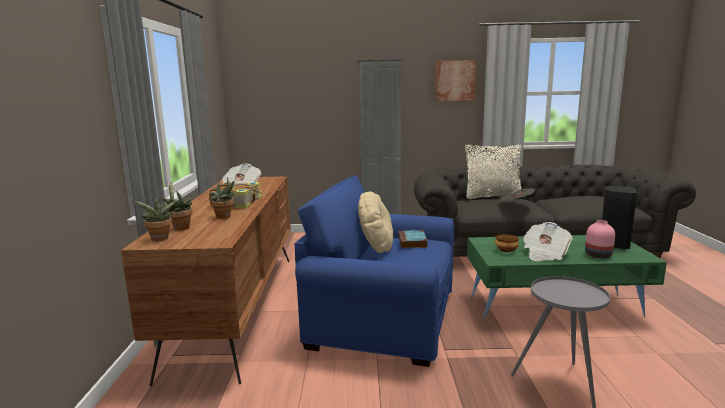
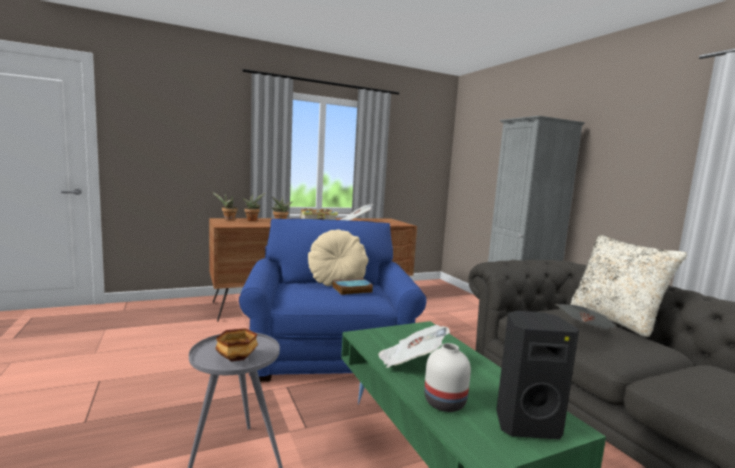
camera: 65 degrees right, 5 degrees down
picture [435,60,476,101] -> none
bowl [495,234,519,252] -> bowl moved to [215,328,258,361]
pink vase [585,220,615,259] -> white vase [424,343,471,412]

